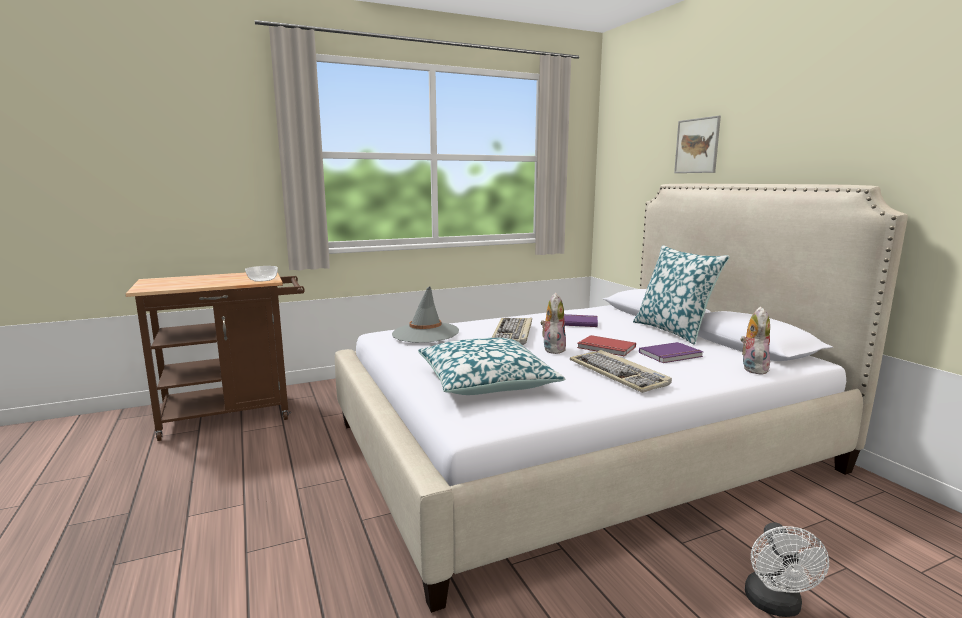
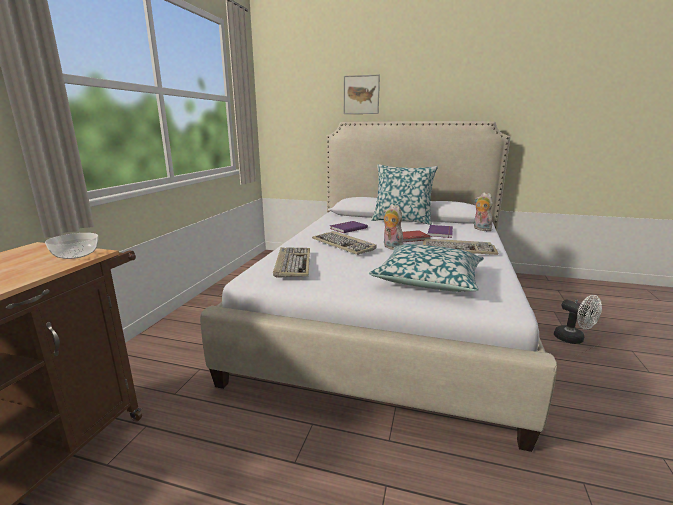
camera: 50 degrees left, 5 degrees up
grey hat [392,286,459,343] -> keyboard [273,247,310,278]

